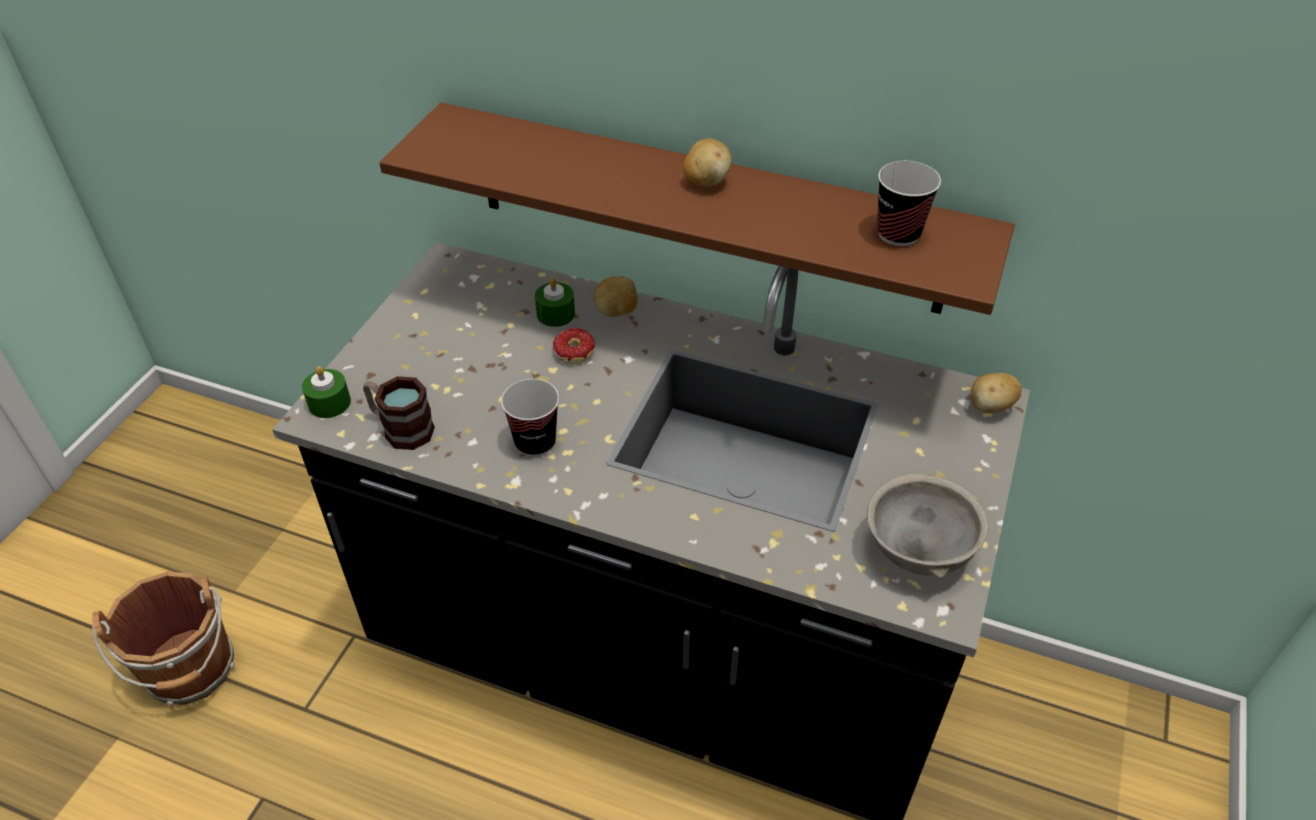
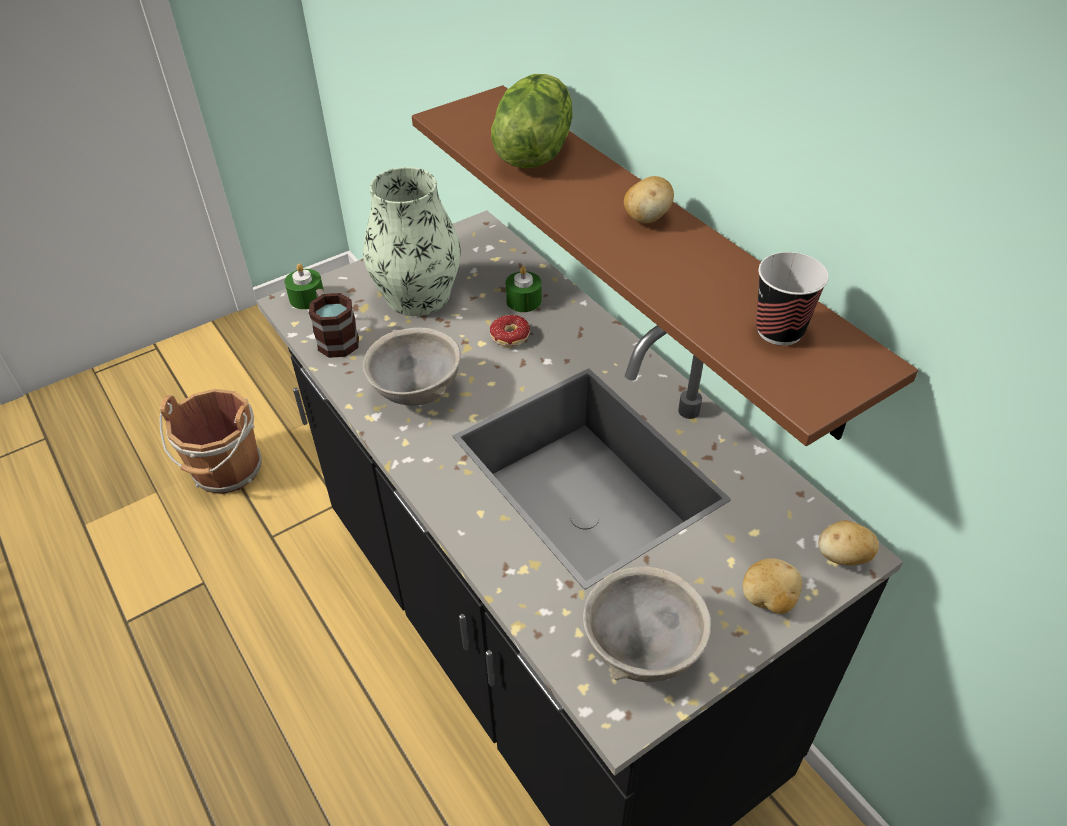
camera: 35 degrees right, 0 degrees up
cup [501,379,559,457] -> grey bowl [362,327,461,406]
potato [594,276,638,317] -> potato moved to [743,558,802,614]
none -> vase [363,167,461,316]
none -> lettuce [491,74,573,169]

